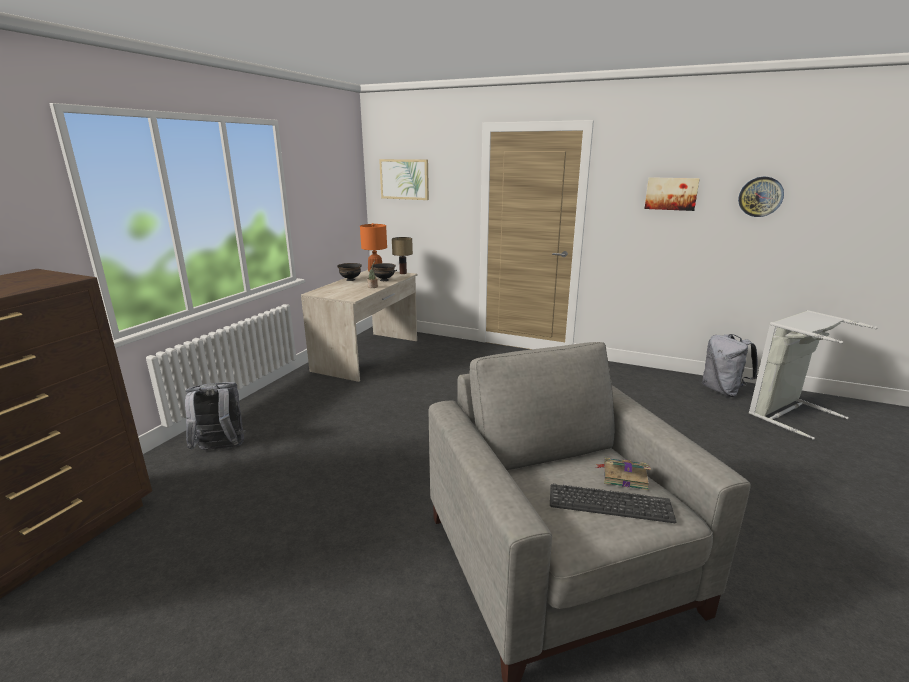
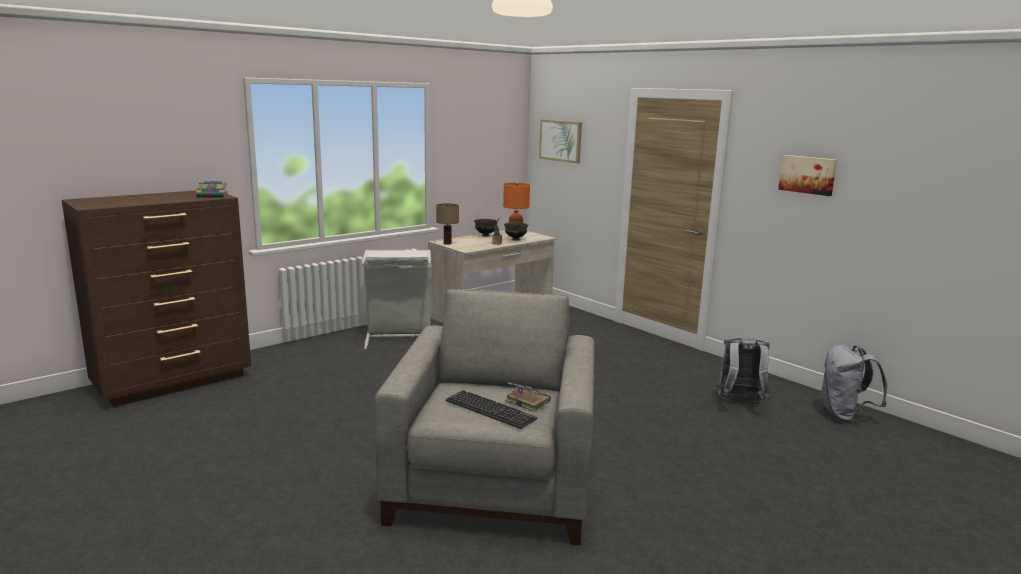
camera: 25 degrees right, 5 degrees down
grey backpack [185,382,246,451] -> grey backpack moved to [716,338,770,404]
table lamp [392,237,413,274] -> table lamp moved to [436,203,459,245]
wall clock [738,177,784,217] -> none
grey laundry basket [749,310,878,440] -> grey laundry basket moved to [361,250,432,350]
none -> book [196,181,231,198]

